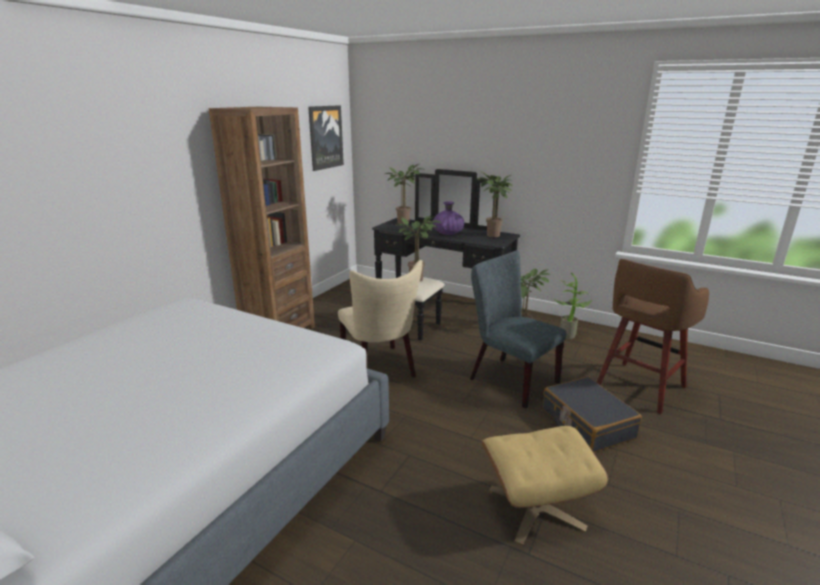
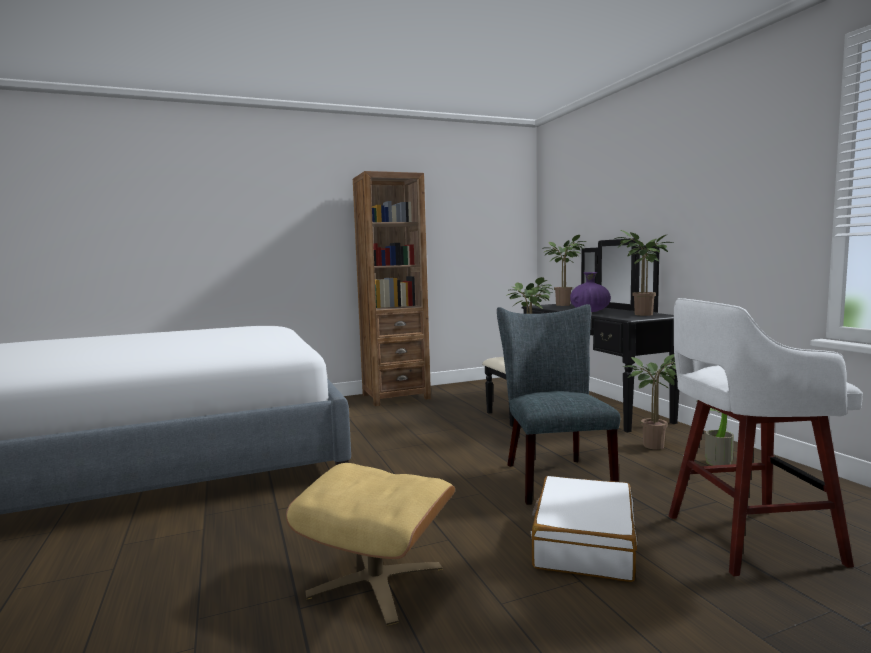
camera: 40 degrees right, 15 degrees down
picture [308,105,344,171] -> none
beige chair [338,260,423,378] -> none
black suitcase [543,377,642,453] -> white suitcase [531,476,637,582]
brown stool [597,259,709,414] -> white stool [669,298,863,576]

